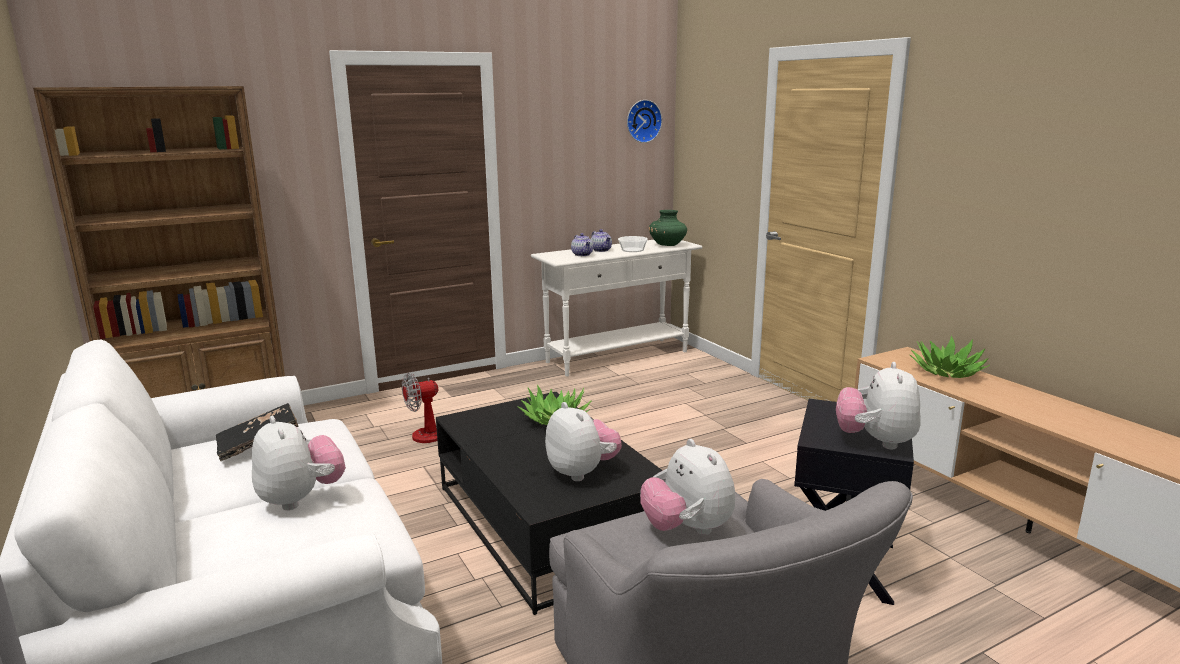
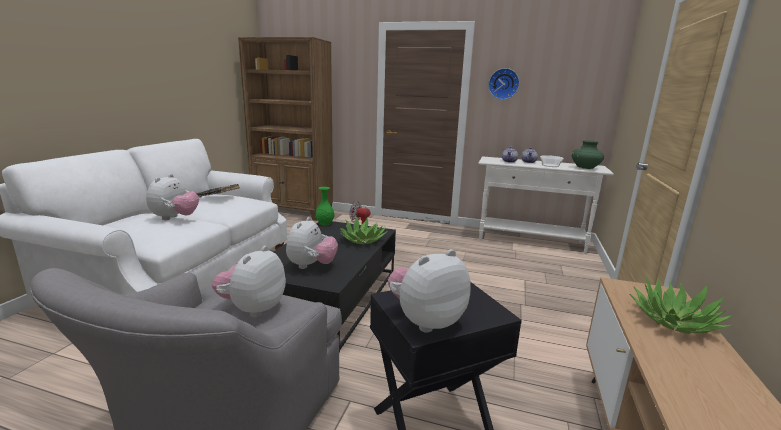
camera: 45 degrees right, 0 degrees up
wall clock [627,100,662,143] -> wall clock moved to [488,68,520,100]
none -> green vase [315,187,334,225]

